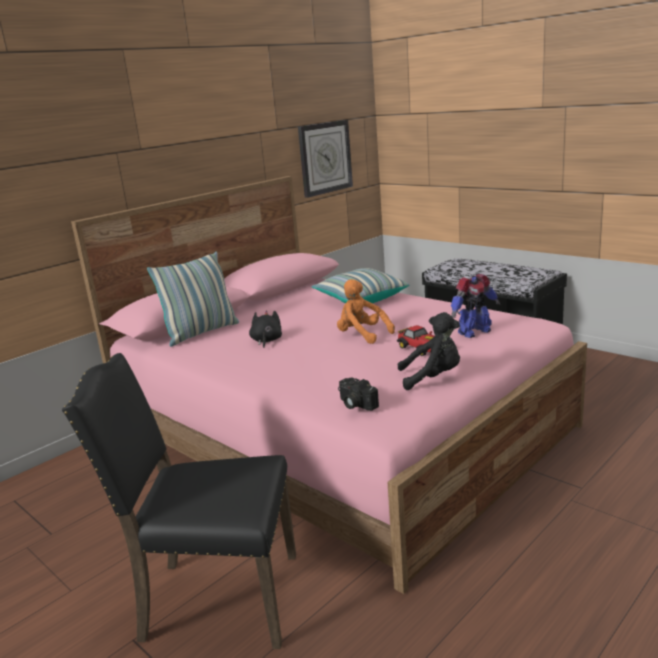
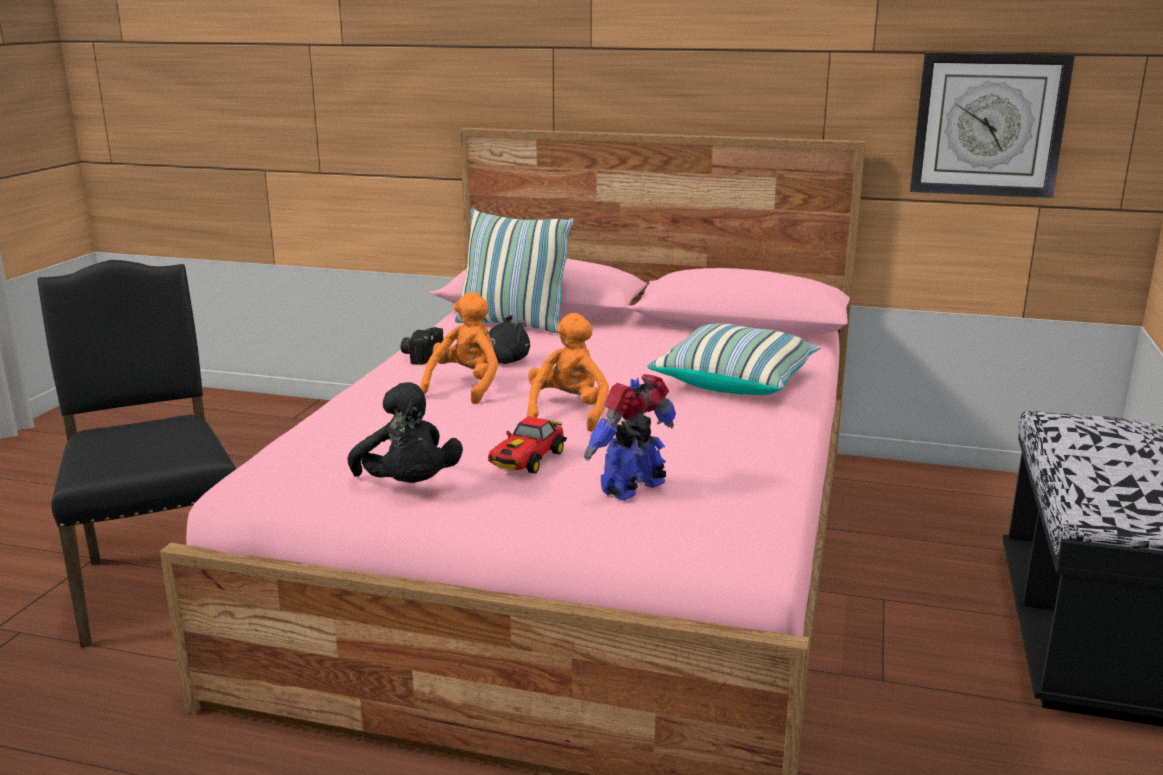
camera: 60 degrees right, 0 degrees up
camera [338,377,379,411] -> camera moved to [401,327,443,365]
toy robot [451,274,500,338] -> toy robot turned 105 degrees clockwise [584,374,676,501]
none -> orange plush toy [420,292,499,404]

